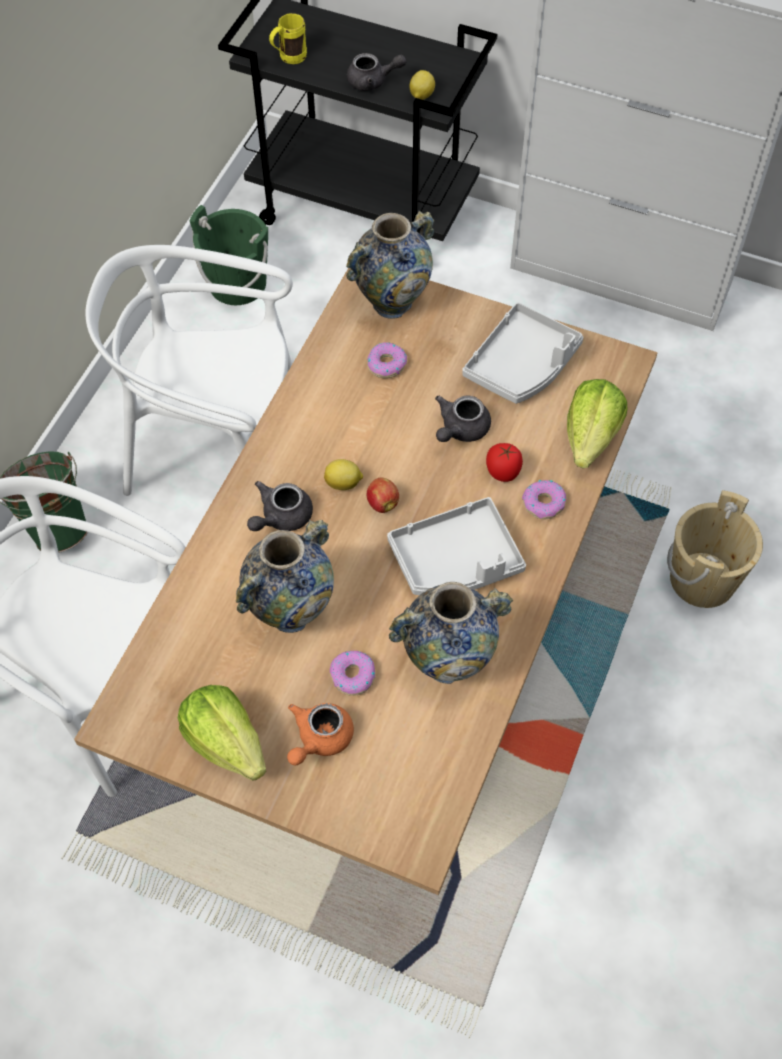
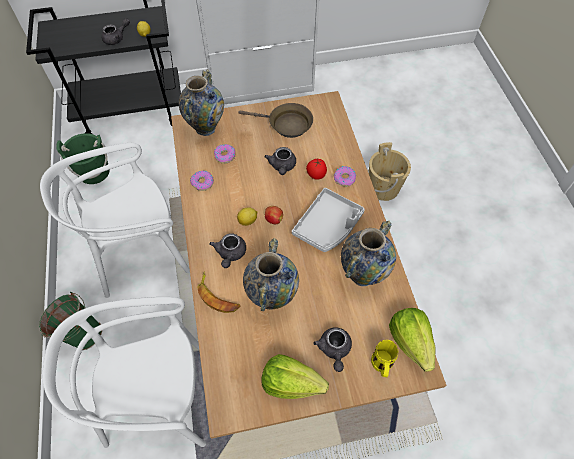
camera: 35 degrees left, 0 degrees up
yellow mug [269,13,307,64] -> yellow mug moved to [371,340,399,377]
orange teapot [287,703,354,765] -> grey teapot [313,327,352,372]
donut [330,651,375,696] -> donut moved to [190,171,214,191]
grey tray [462,302,584,404] -> brown frying pan [238,103,313,138]
lettuce [567,379,627,469] -> lettuce moved to [389,308,435,372]
none -> banana [197,271,240,313]

